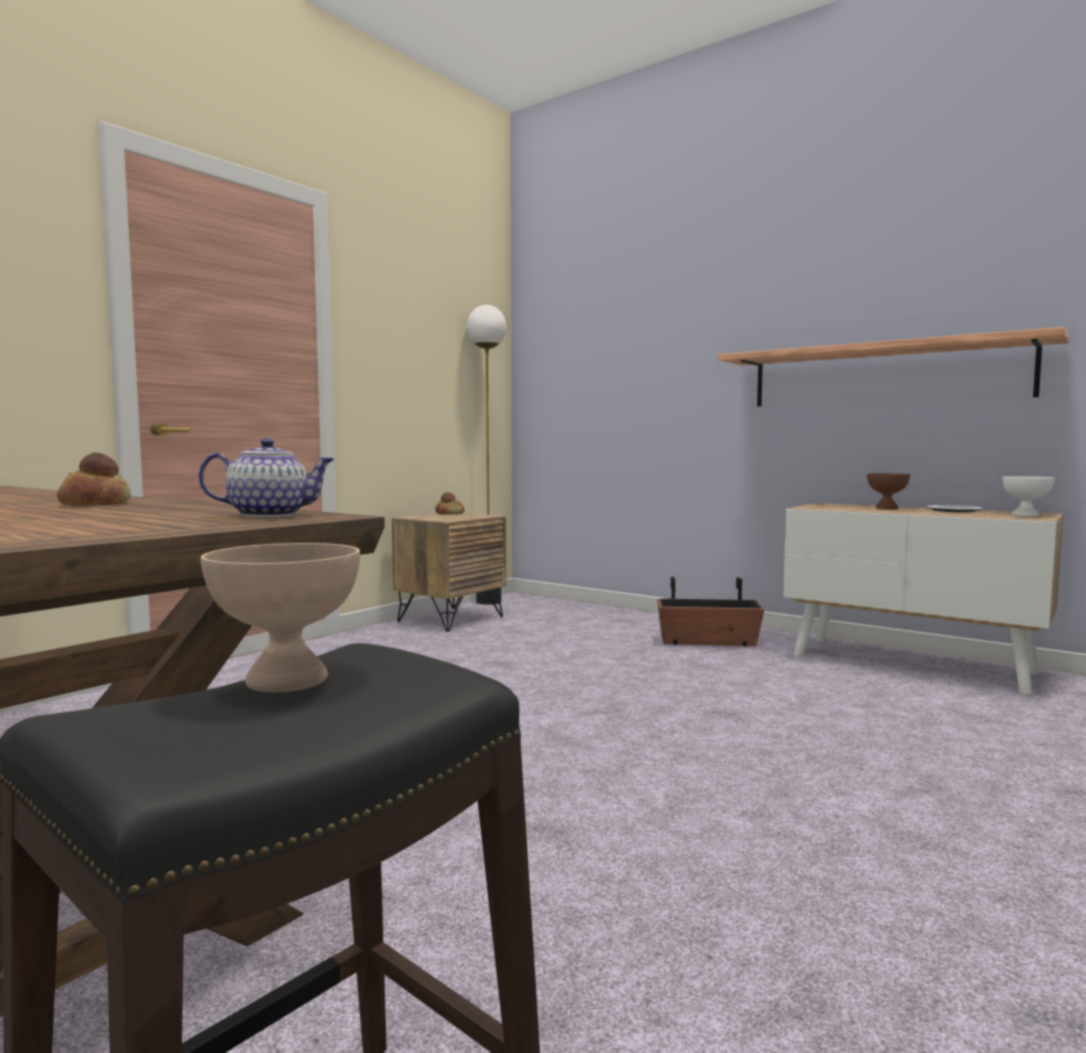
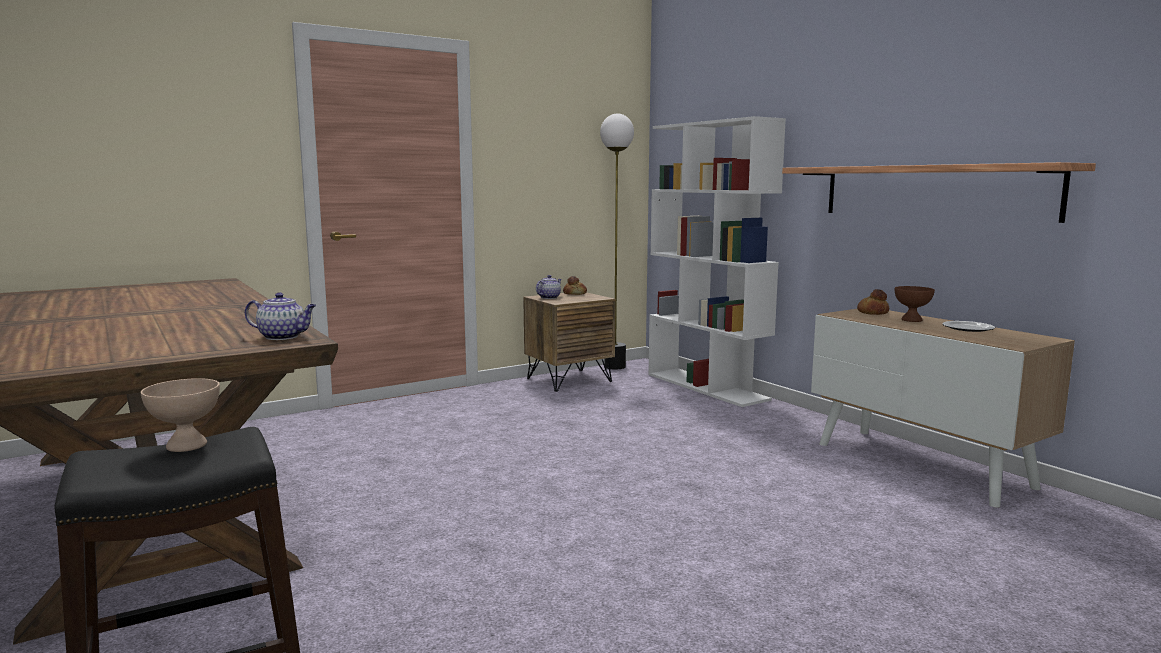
camera: 20 degrees right, 5 degrees up
bread [57,453,131,506] -> bread moved to [857,289,889,315]
planter [657,577,764,646] -> none
white bowl [1002,476,1055,517] -> none
none -> teapot [536,275,562,299]
none -> white bookcase [648,116,786,407]

